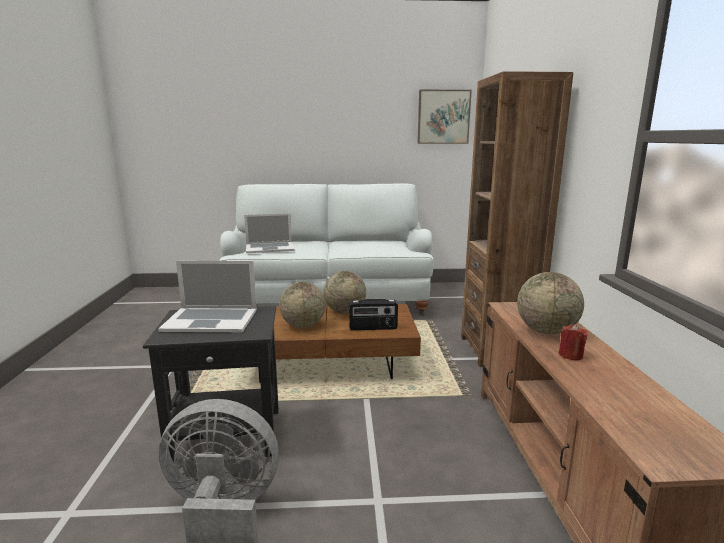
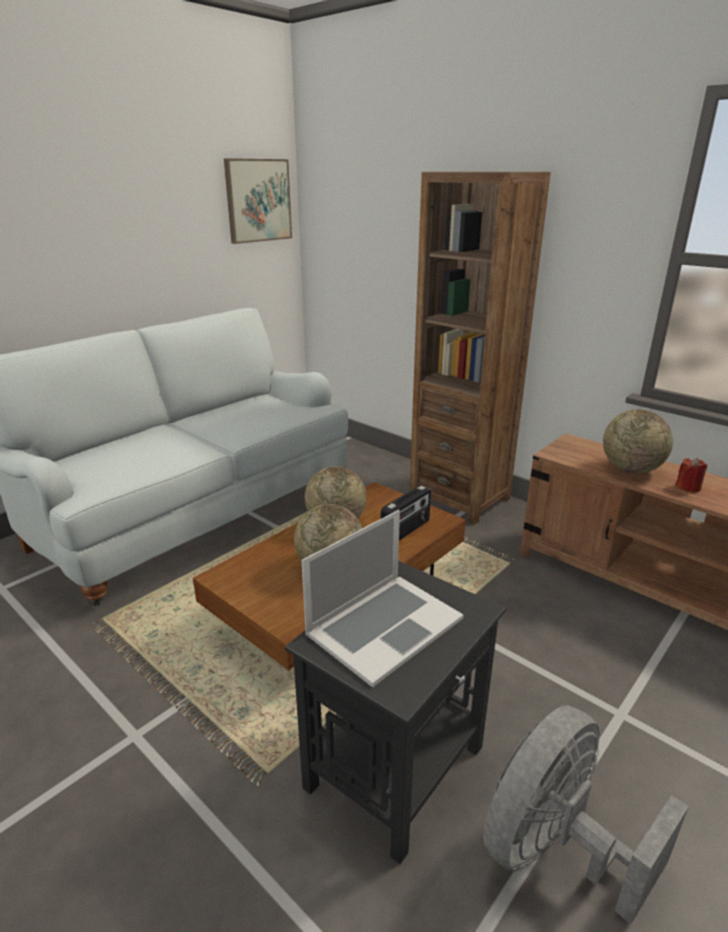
camera: 45 degrees left, 10 degrees up
laptop [244,213,295,253] -> none

